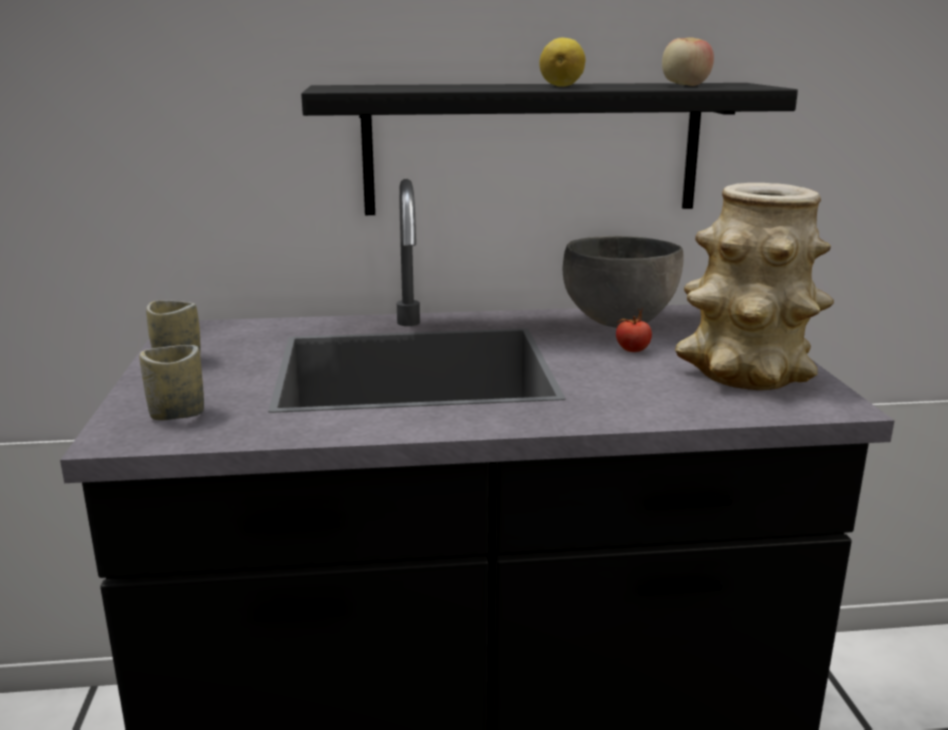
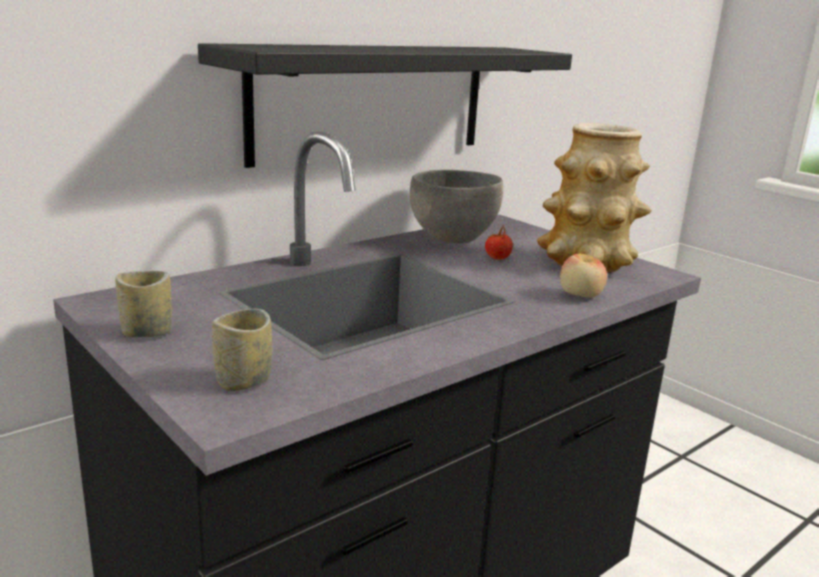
camera: 35 degrees left, 0 degrees up
lemon [539,38,585,87] -> none
apple [662,37,714,86] -> apple moved to [560,254,607,298]

